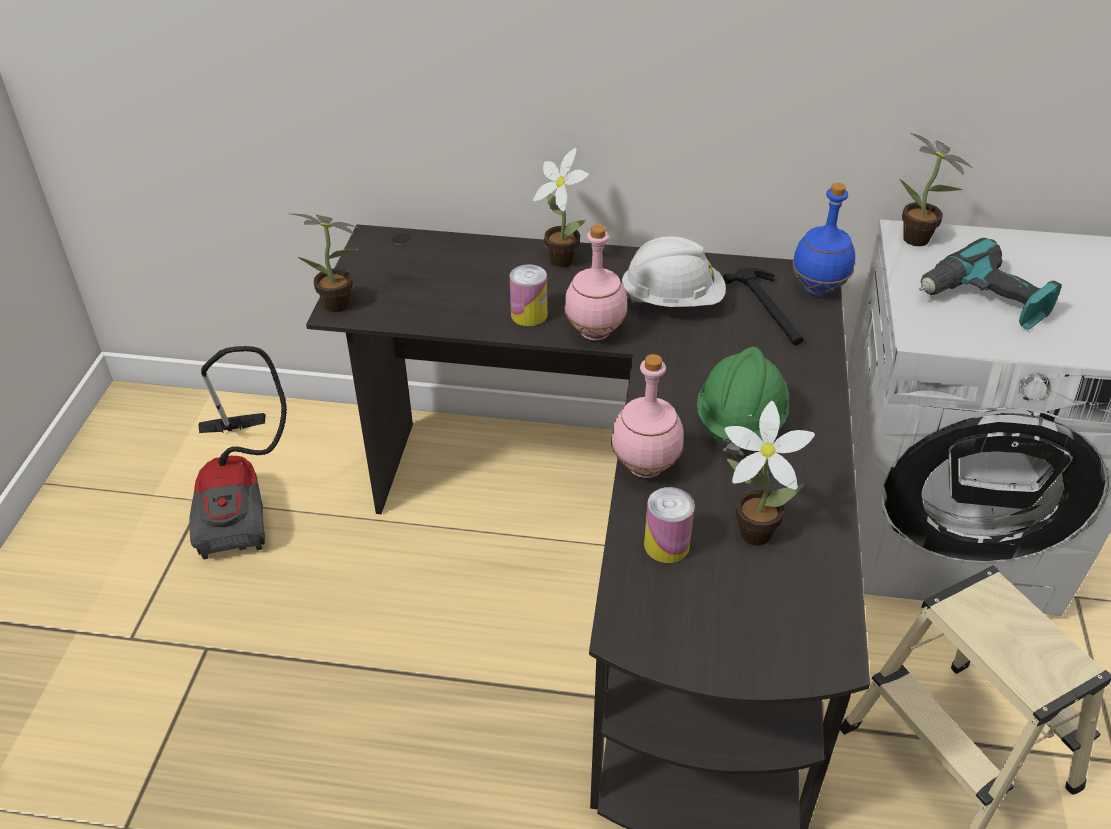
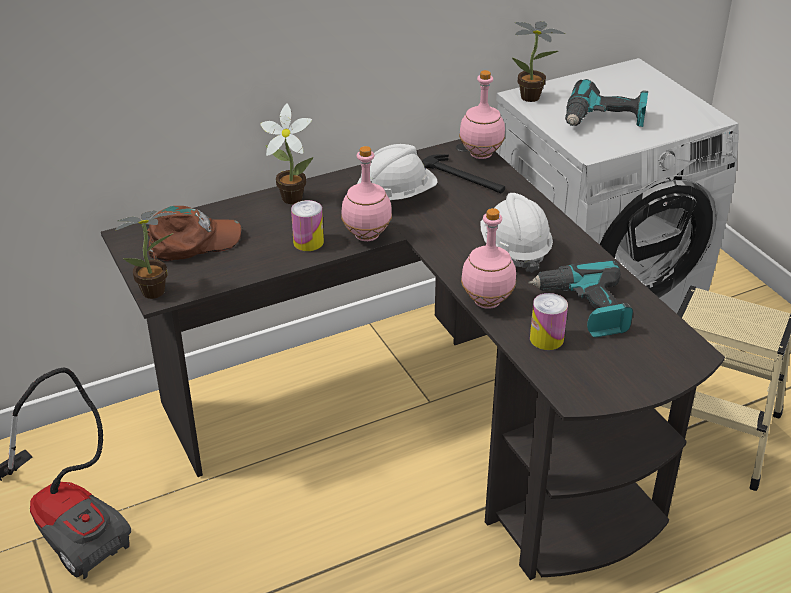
camera: 35 degrees left, 5 degrees down
green hard hat [697,347,789,456] -> white hard hat [480,193,553,273]
potted plant [725,401,815,546] -> power drill [528,259,633,337]
blue bottle [792,183,855,296] -> pink bottle [459,70,505,159]
none -> brown cap [147,206,243,261]

